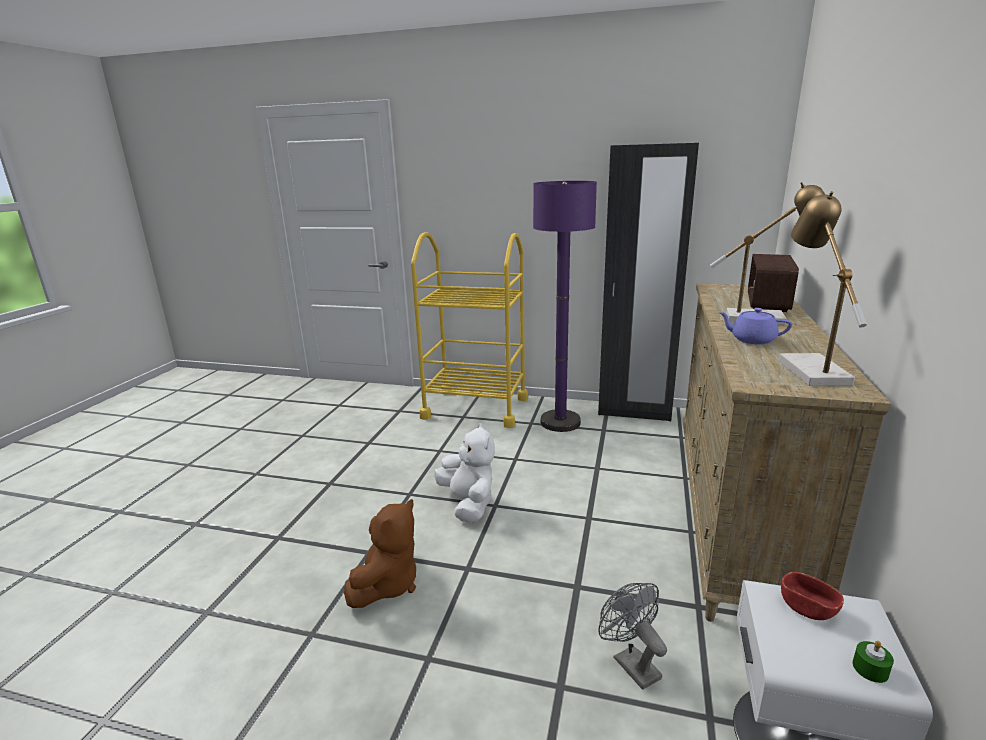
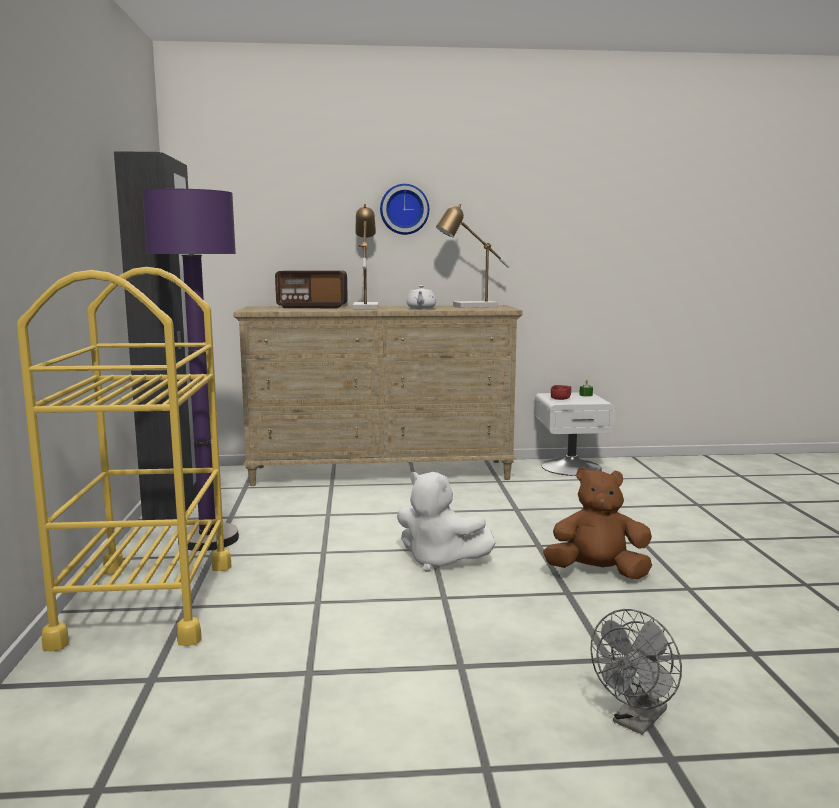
camera: 110 degrees left, 10 degrees down
white plush toy [434,423,495,523] -> white plush toy turned 105 degrees counterclockwise [397,472,496,572]
grey fan [598,583,667,690] -> grey fan moved to [591,609,682,735]
purple teapot [718,308,792,345] -> white teapot [407,285,436,309]
none -> wall clock [380,184,429,235]

